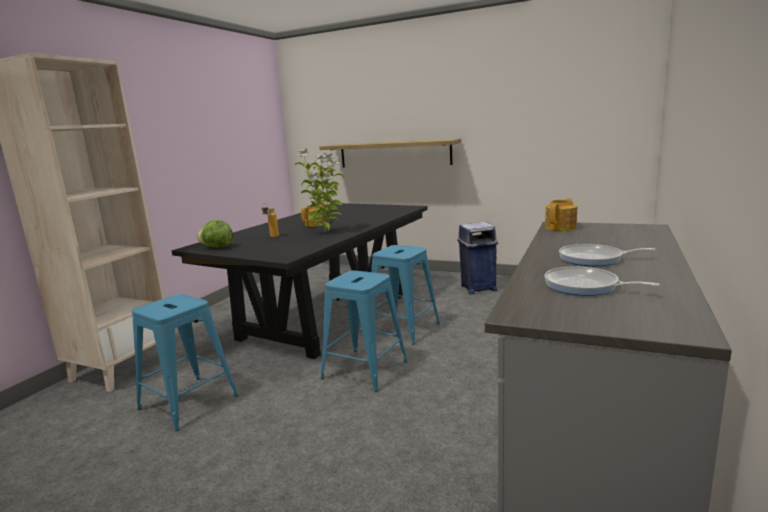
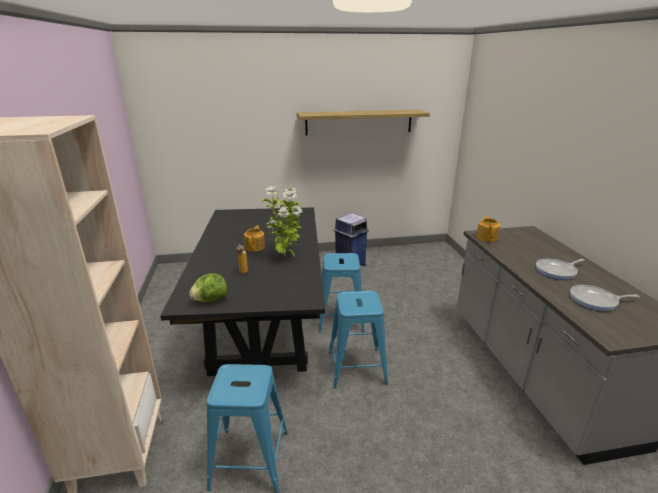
camera: 35 degrees left, 10 degrees up
shelf [319,139,461,168] -> shelf moved to [297,110,430,135]

